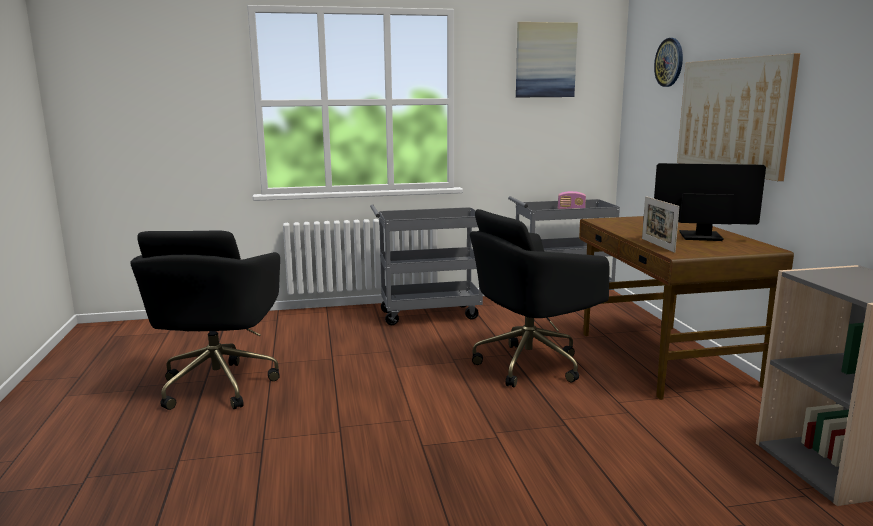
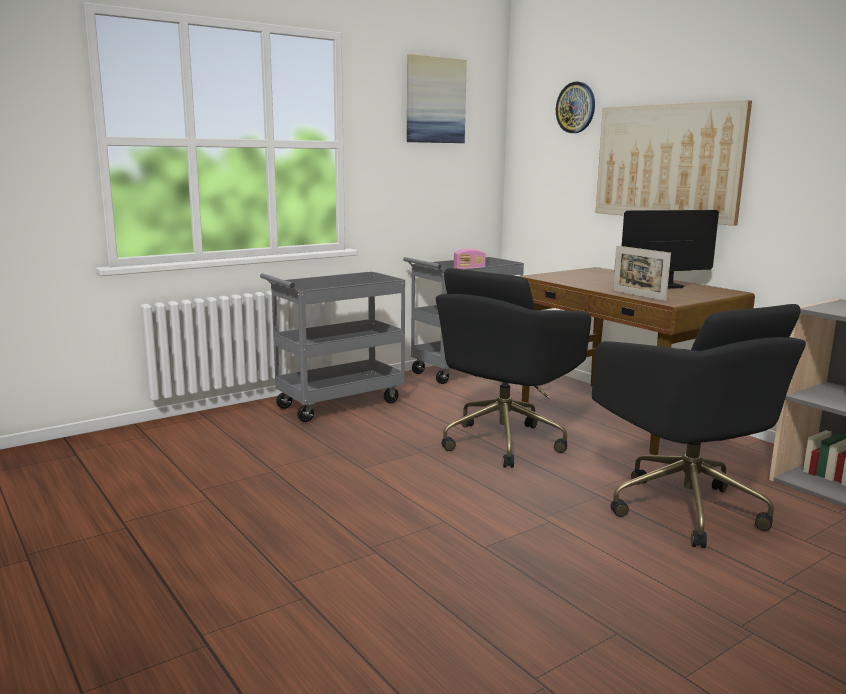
camera: 25 degrees left, 0 degrees up
black office chair [130,231,280,410] -> black office chair moved to [592,304,806,548]

